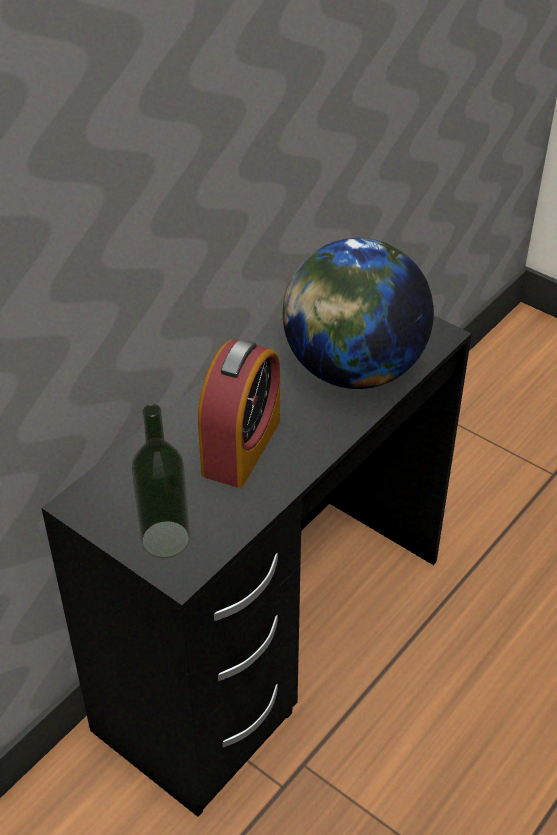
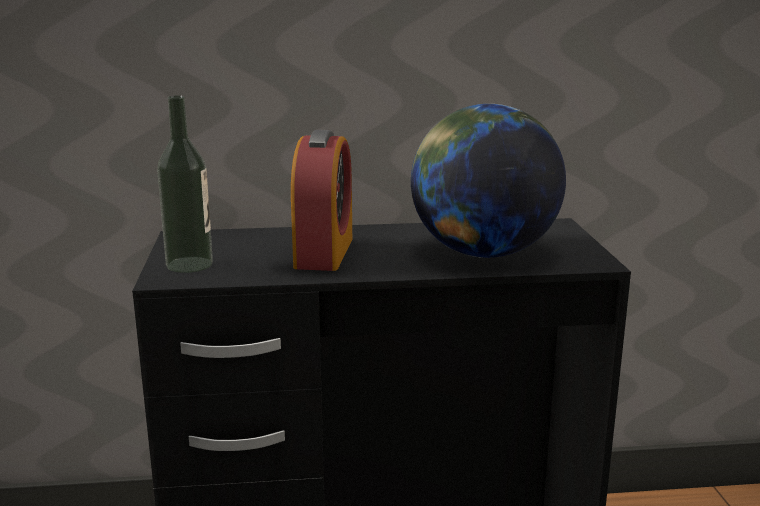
camera: 45 degrees right, 25 degrees down
alarm clock [198,339,280,488] -> alarm clock turned 60 degrees counterclockwise [291,130,352,271]

